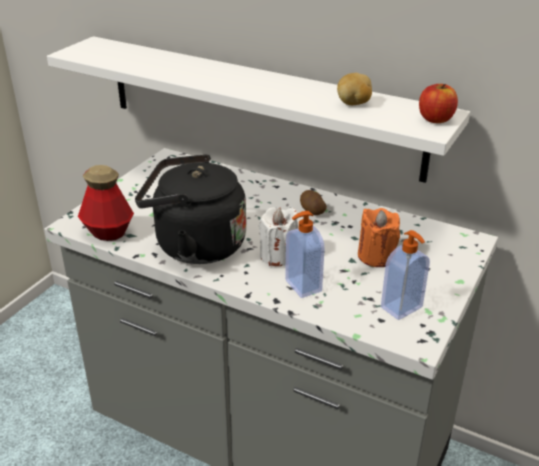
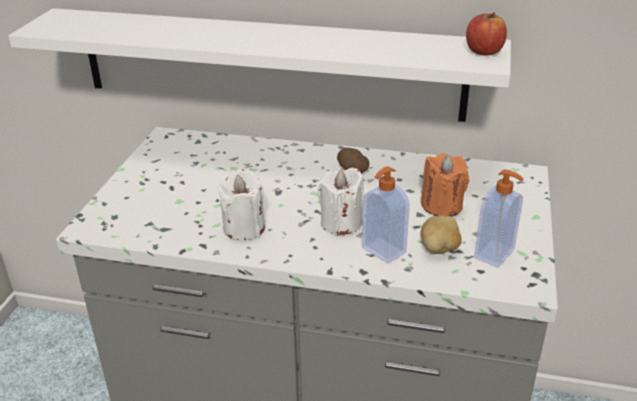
camera: 15 degrees left, 0 degrees up
bottle [78,165,134,241] -> none
black kettle [135,154,246,264] -> white candle [218,169,265,240]
potato [337,73,372,105] -> potato moved to [421,215,462,254]

